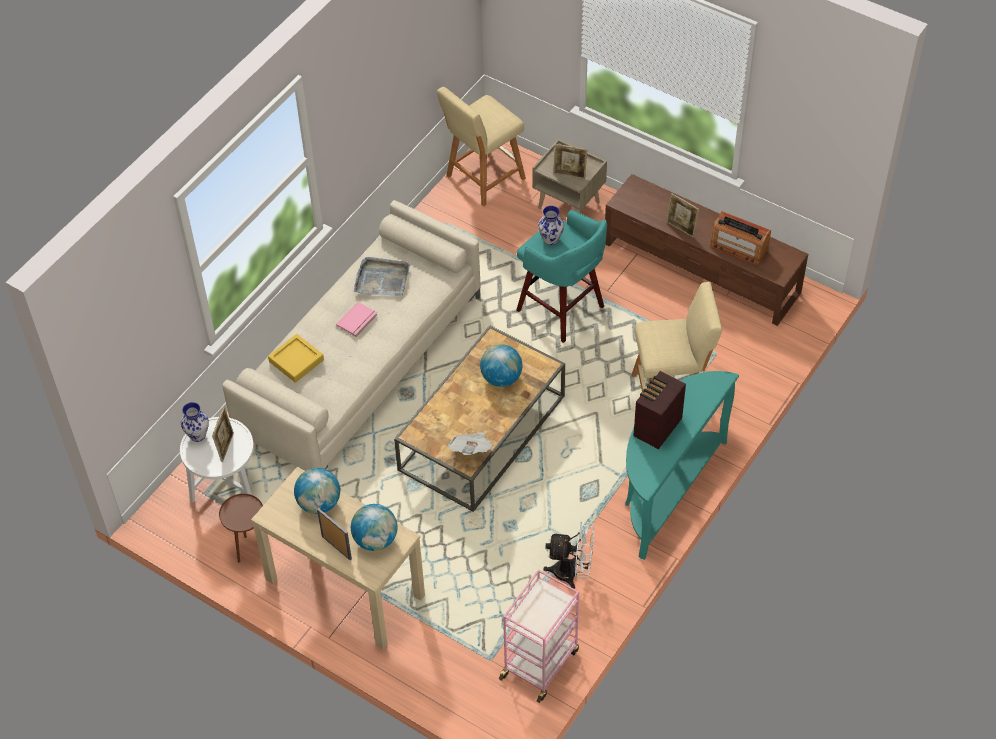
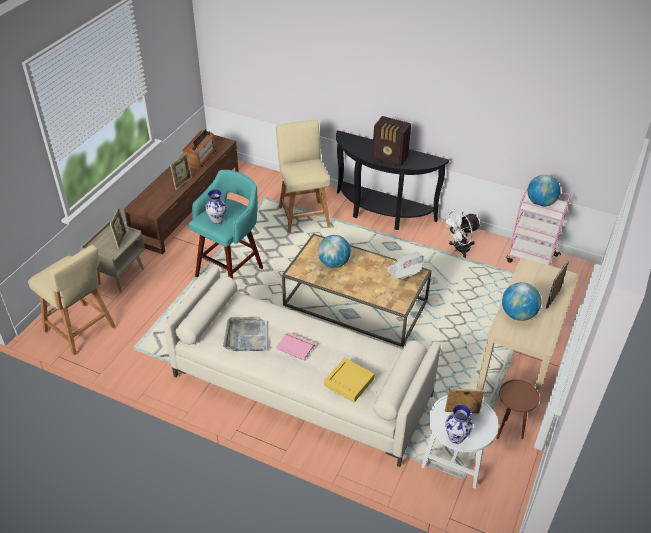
camera: 100 degrees left, 10 degrees down
globe [351,504,398,551] -> globe moved to [528,175,561,207]
white fan [543,521,594,589] -> white fan turned 120 degrees counterclockwise [442,209,481,258]
turquoise console table [625,371,739,560] -> black console table [336,130,449,230]

